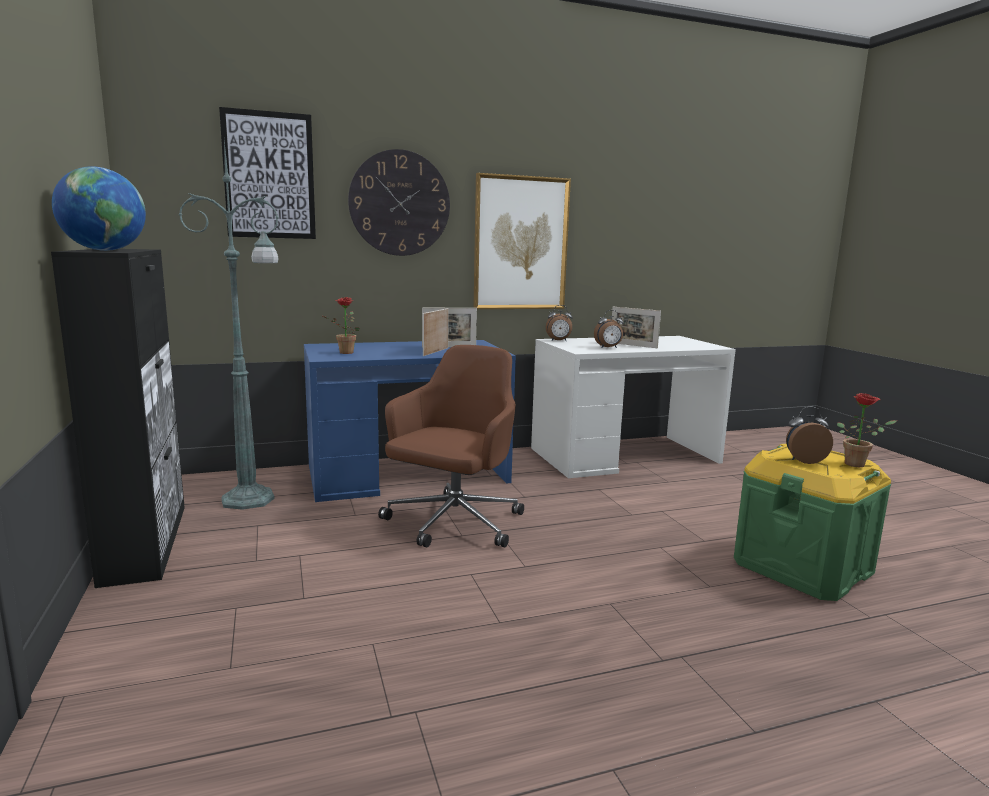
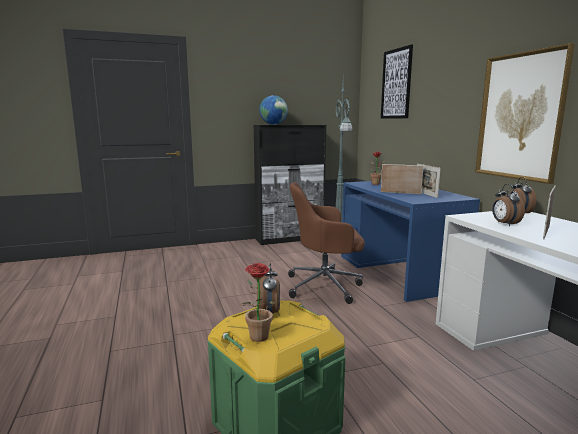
camera: 90 degrees right, 0 degrees up
wall clock [348,149,450,256] -> none
brown office chair [378,345,524,547] -> brown office chair turned 150 degrees clockwise [288,182,365,304]

